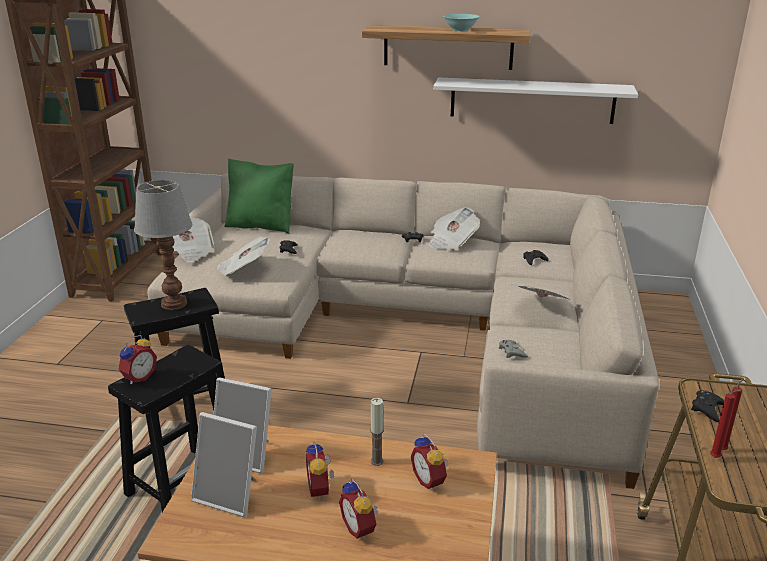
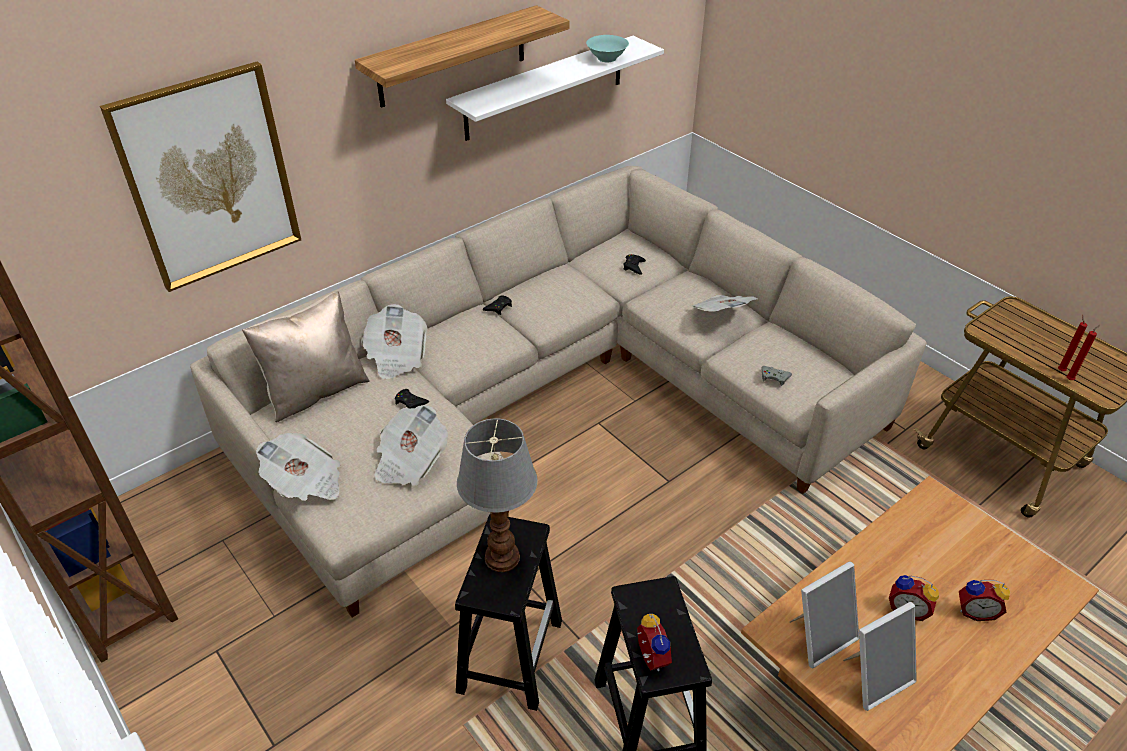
camera: 50 degrees left, 15 degrees up
green pillow [224,158,294,234] -> beige pillow [242,292,370,422]
candle [370,398,384,466] -> none
alarm clock [411,434,448,491] -> none
newspaper [428,207,480,250] -> newspaper moved to [361,304,428,379]
turquoise bowl [443,14,480,32] -> turquoise bowl moved to [586,35,629,62]
black game controller [691,390,724,422] -> none
none -> picture [100,61,301,292]

